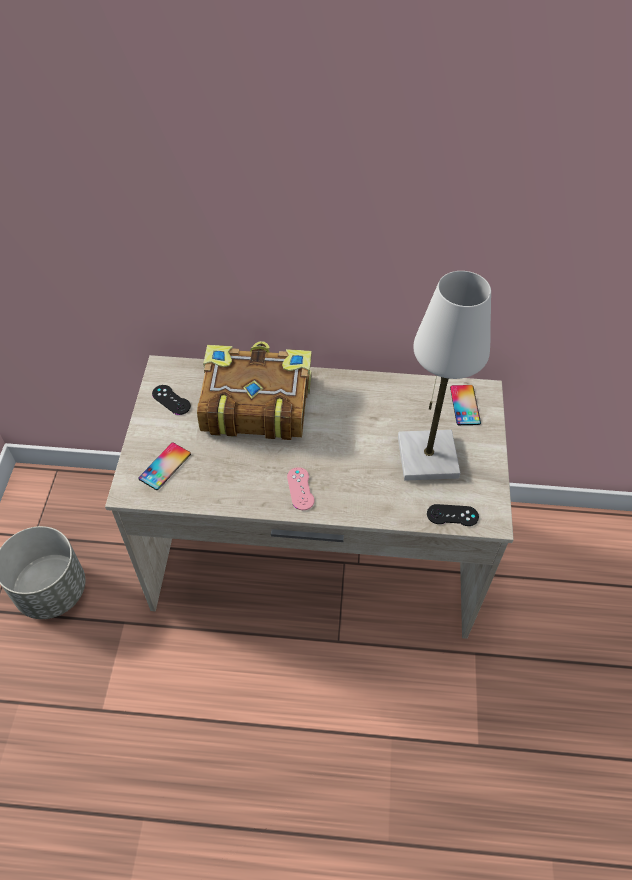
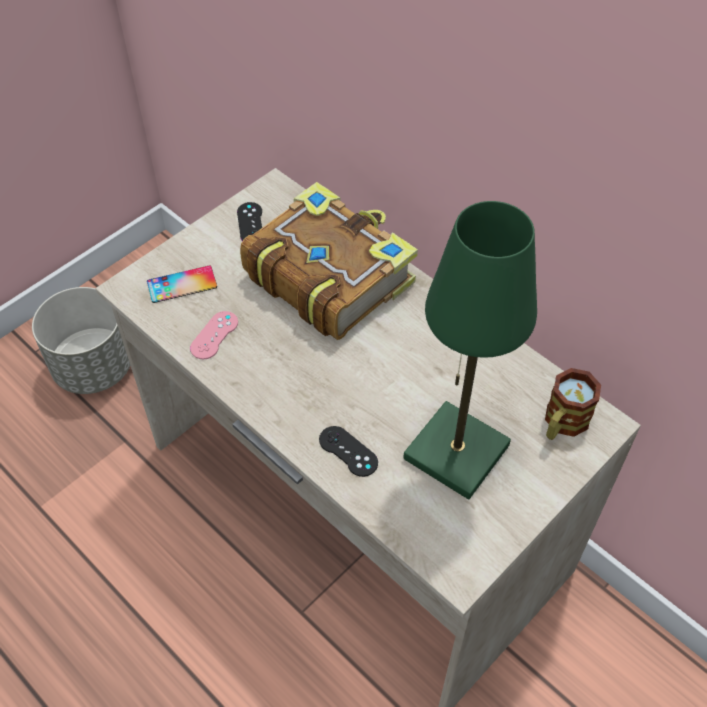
camera: 40 degrees right, 0 degrees up
pink game controller [287,467,314,510] -> pink game controller moved to [190,311,238,359]
white table lamp [398,271,491,481] -> green table lamp [403,201,537,500]
black game controller [427,504,479,526] -> black game controller moved to [319,426,378,477]
phone [450,385,481,425] -> mug [545,368,601,440]

